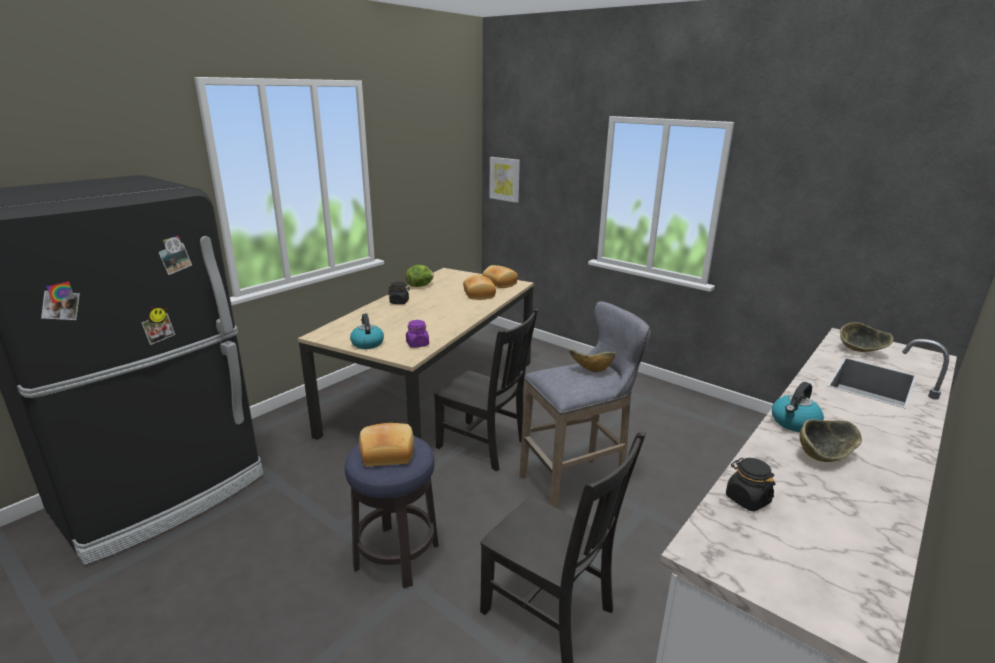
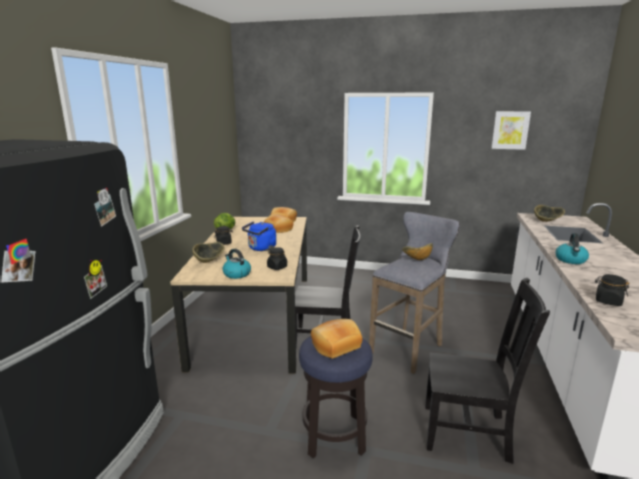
camera: 25 degrees left, 5 degrees down
purple jar [406,320,429,348] -> black jar [267,247,287,270]
picture [489,157,520,203] -> picture moved to [491,111,531,150]
bowl [800,419,862,462] -> bowl moved to [192,242,225,263]
none -> blue kettle [242,221,276,251]

